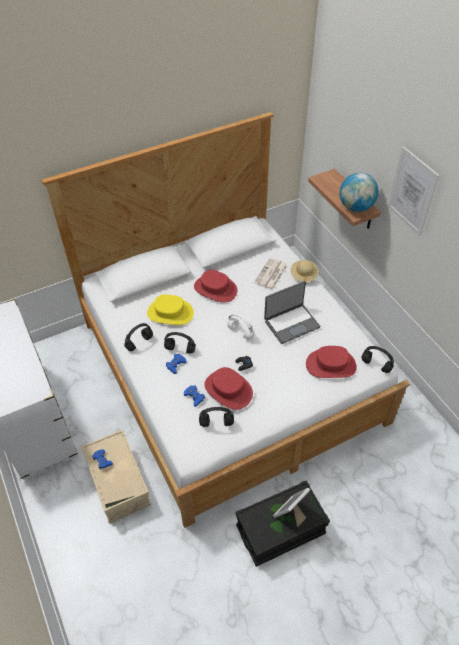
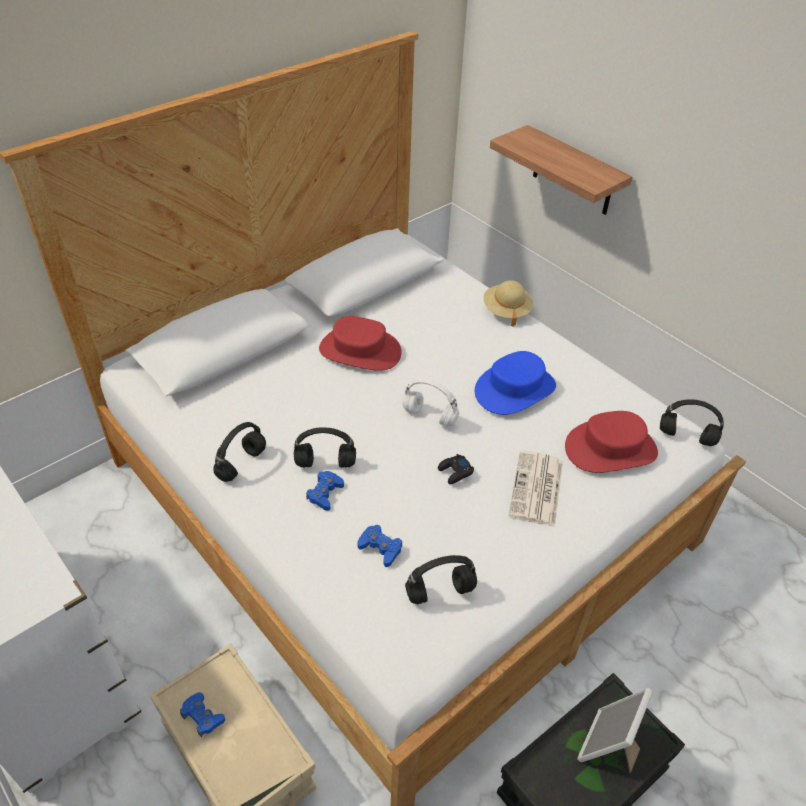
camera: 15 degrees left, 5 degrees down
yellow hat [147,294,194,325] -> none
red hat [204,367,253,410] -> none
newspaper [254,258,288,290] -> newspaper moved to [509,450,563,527]
laptop [264,281,320,344] -> blue hat [475,351,556,415]
globe [340,173,379,212] -> none
picture [388,147,440,236] -> none

